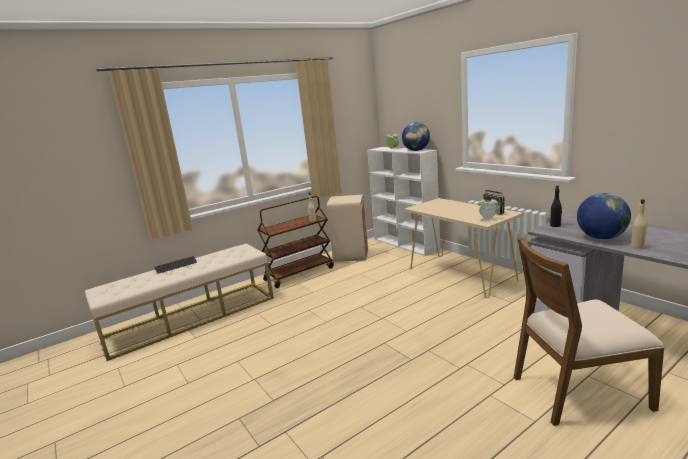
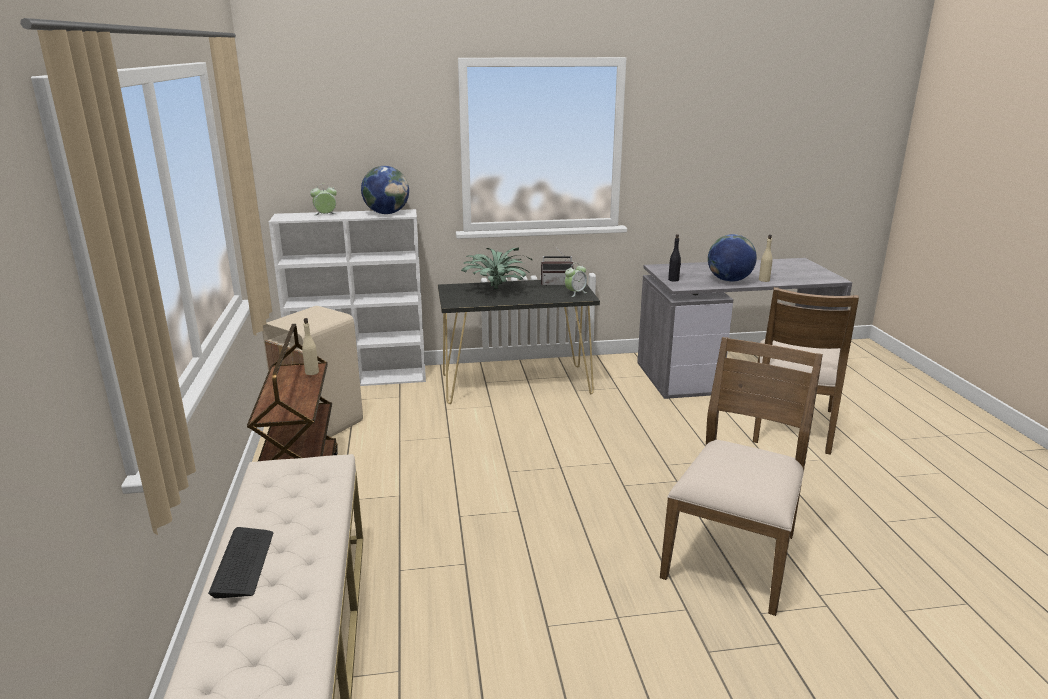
camera: 65 degrees left, 5 degrees up
beige console table [404,198,523,298] -> black console table [438,280,600,404]
none -> potted plant [461,248,533,289]
none -> brown chair [660,337,823,616]

